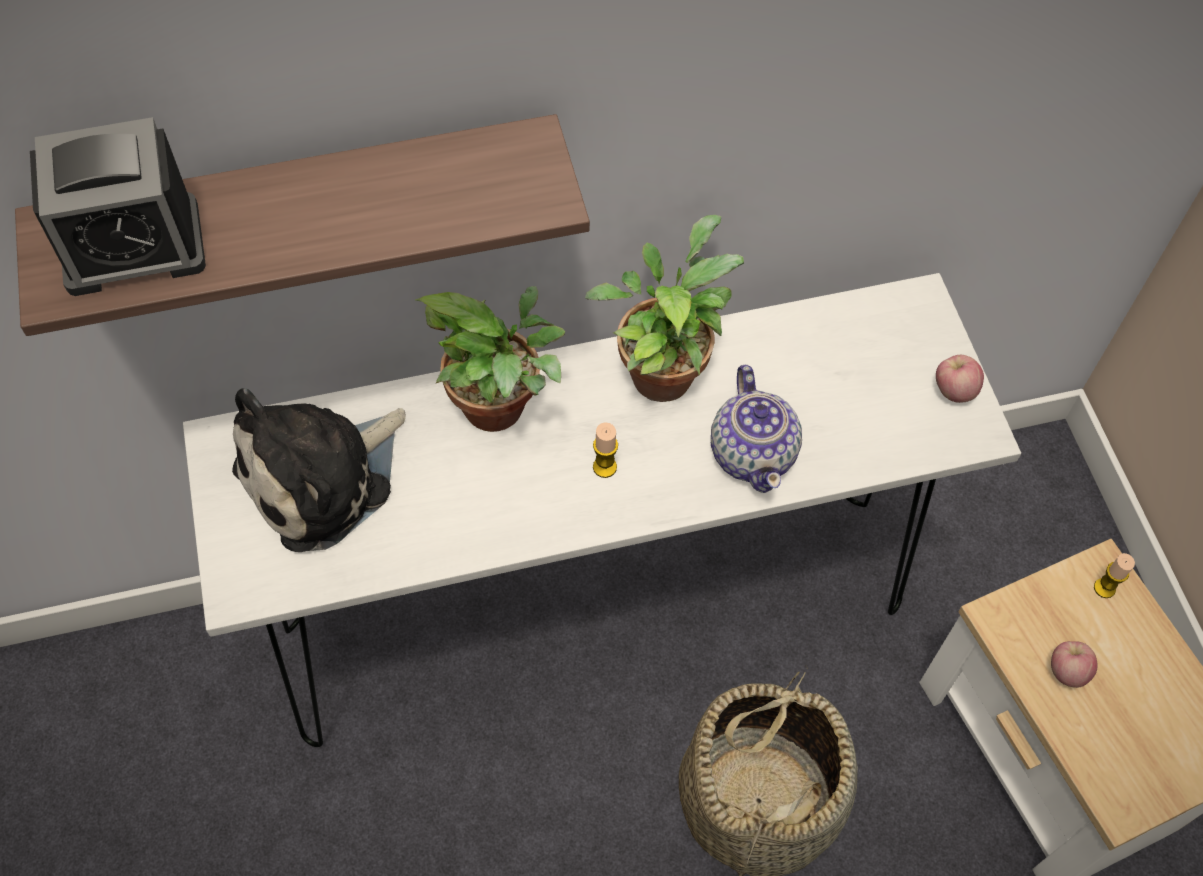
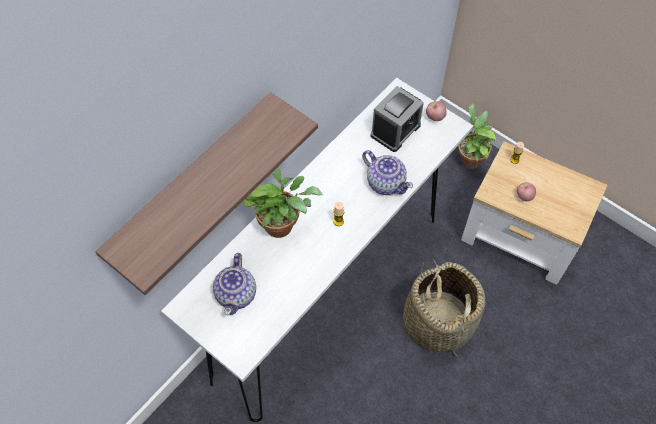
camera: 35 degrees left, 0 degrees up
alarm clock [30,117,206,296] -> alarm clock moved to [371,86,424,152]
plush toy [232,388,406,552] -> teapot [213,253,256,315]
potted plant [585,215,744,402] -> potted plant moved to [458,103,497,169]

